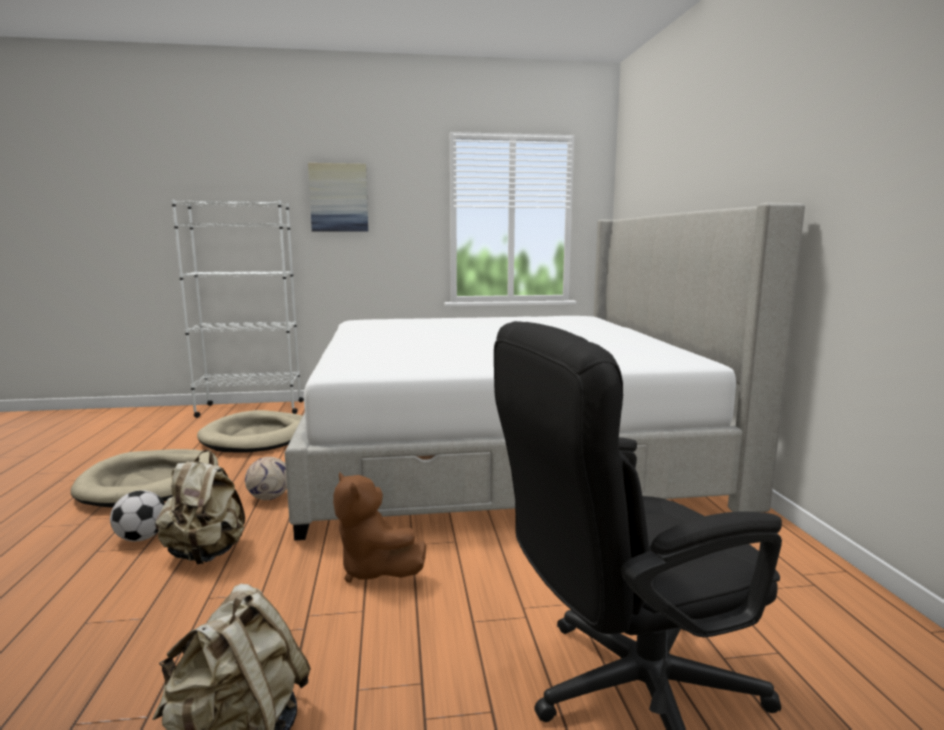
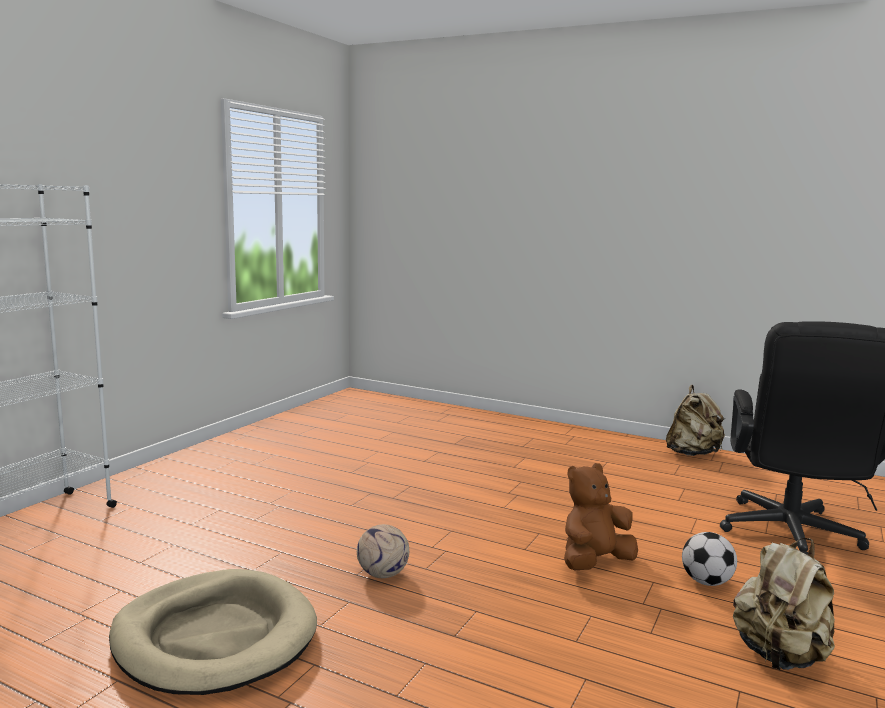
camera: 55 degrees left, 0 degrees up
football [110,490,165,542] -> football moved to [682,532,737,586]
beige backpack [155,450,245,564] -> beige backpack moved to [666,385,725,456]
beige dog bed [197,410,303,453] -> none
bed [285,203,805,540] -> none
picture [308,163,368,232] -> none
brown plush toy [333,472,426,583] -> brown plush toy turned 150 degrees clockwise [564,463,638,570]

